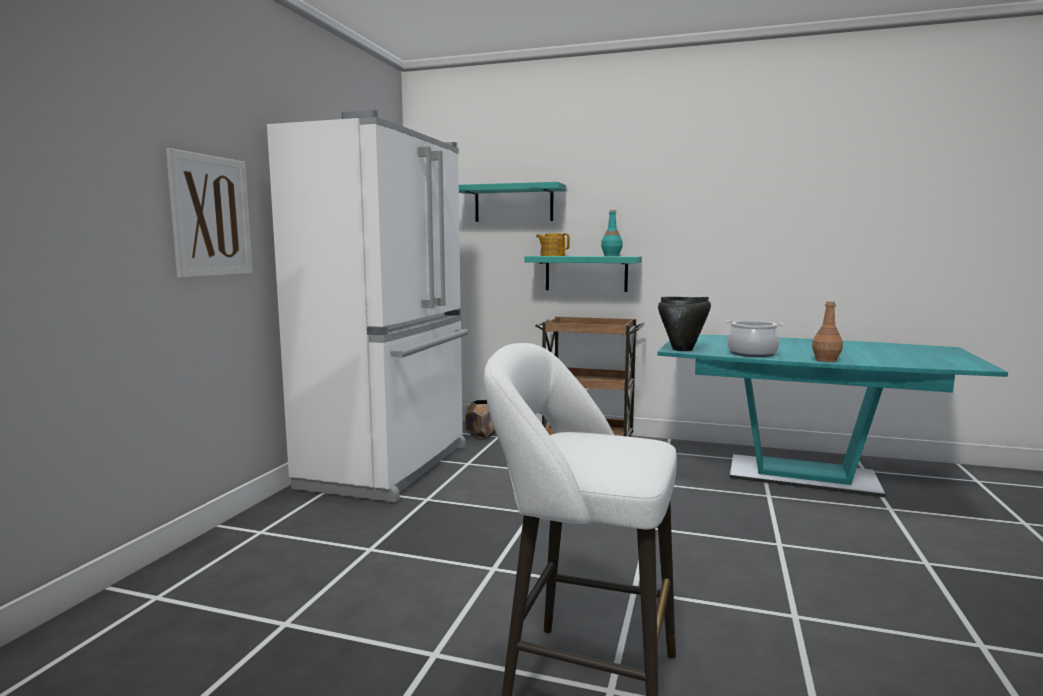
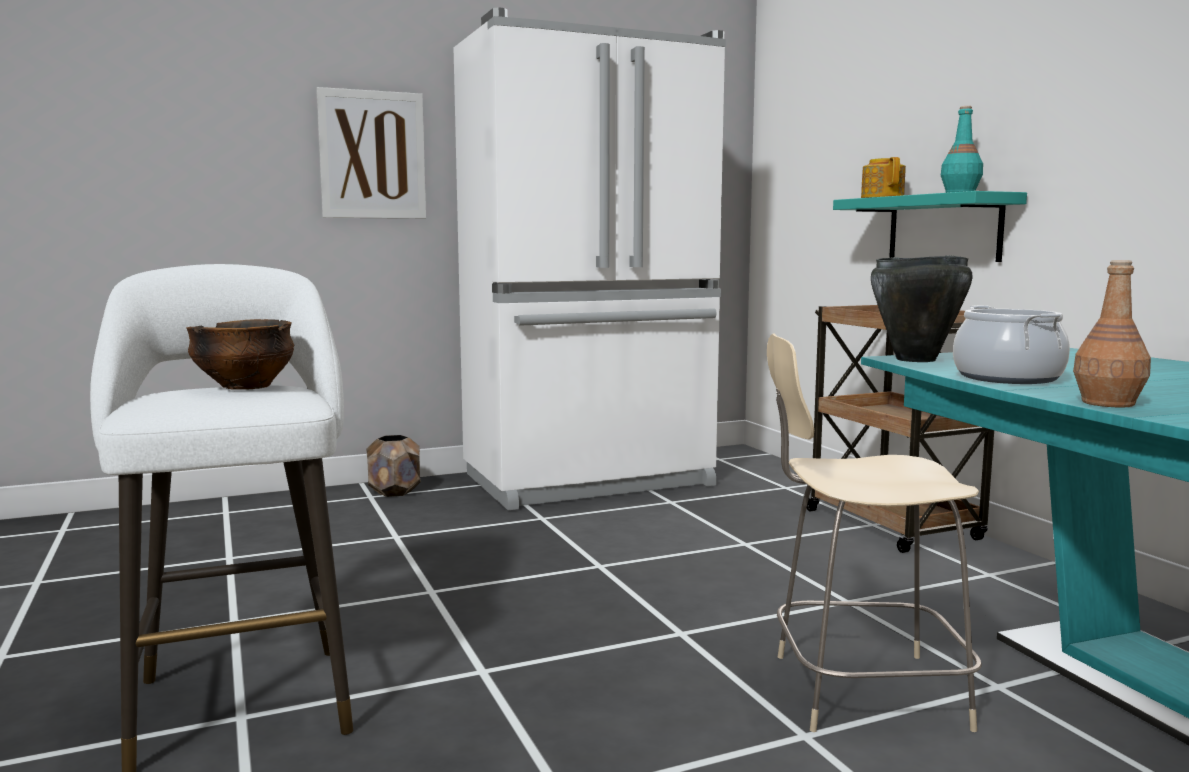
camera: 50 degrees right, 0 degrees up
turquoise shelf [459,182,566,222] -> none
brown planter [465,400,495,438] -> brown planter moved to [366,435,421,497]
none -> bowl [186,319,294,390]
none -> beige chair [767,333,982,732]

